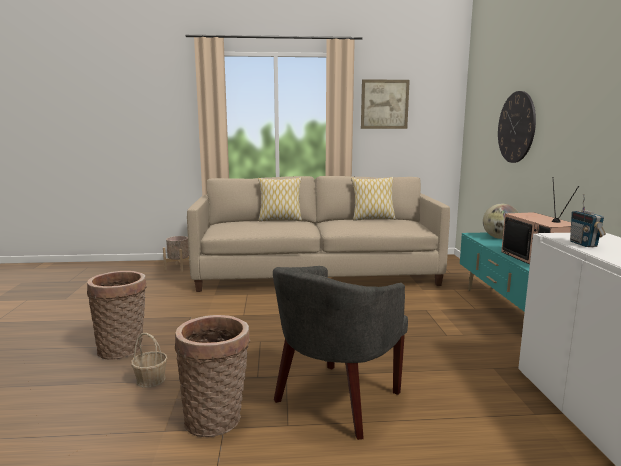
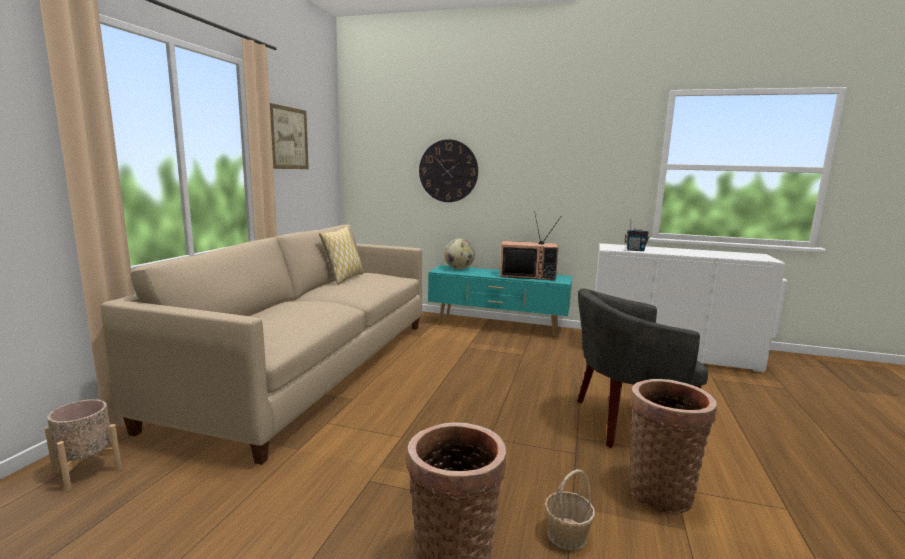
camera: 70 degrees left, 0 degrees up
pillow [258,177,302,222] -> none
grey armchair [273,266,408,440] -> grey armchair turned 120 degrees clockwise [577,288,708,448]

